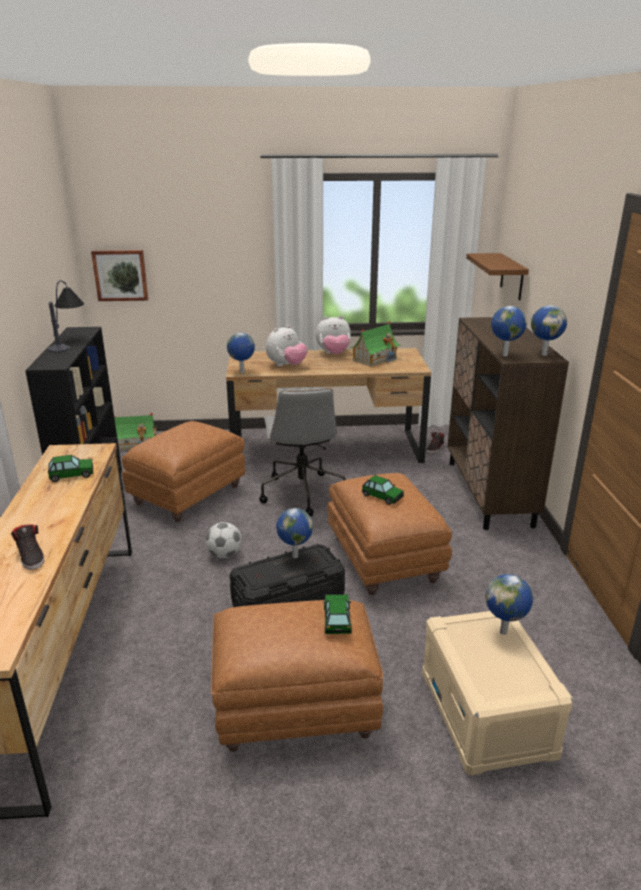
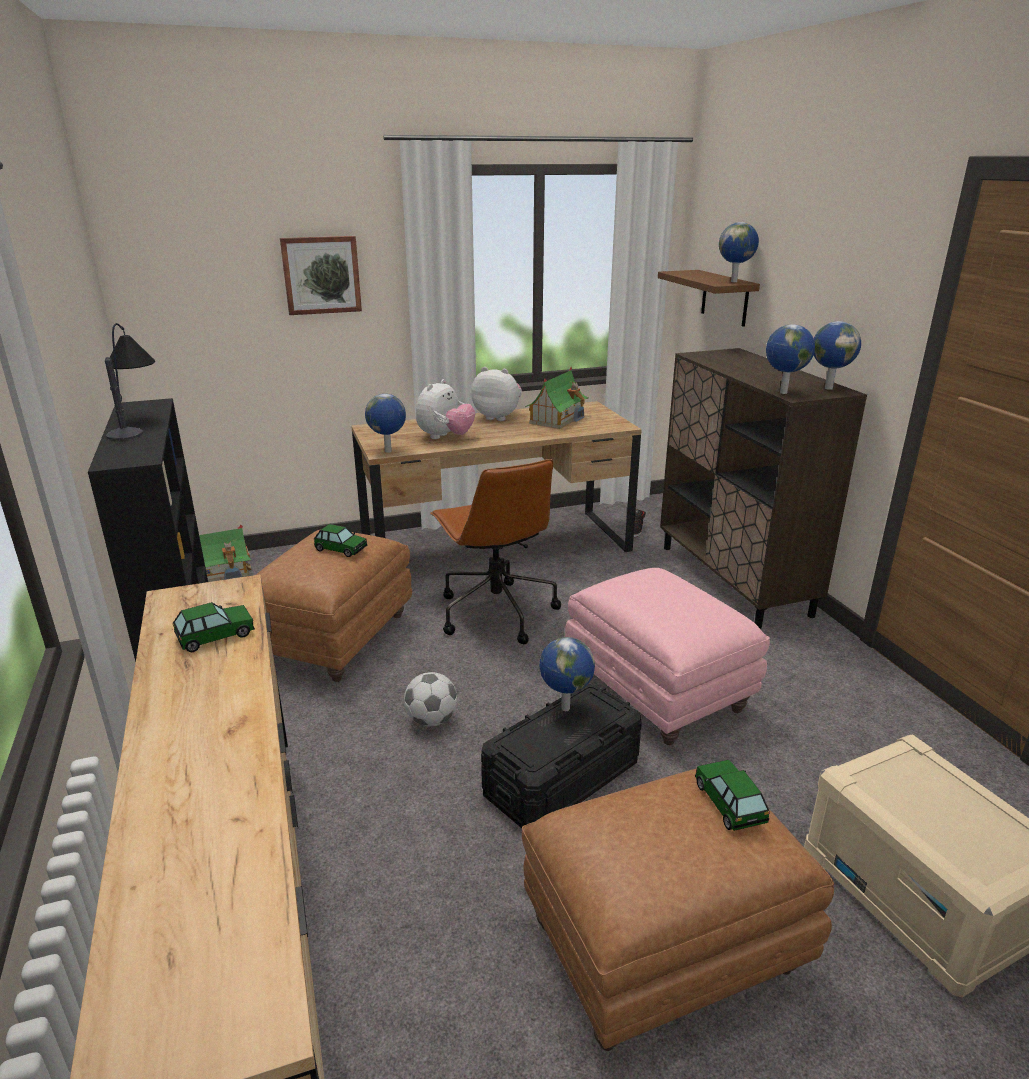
camera: 15 degrees left, 0 degrees up
black shoe [11,524,44,570] -> none
picture [91,250,148,301] -> picture moved to [280,236,362,315]
grey office chair [259,388,346,516] -> brown office chair [430,459,561,644]
plush toy [316,316,351,354] -> plush toy turned 135 degrees counterclockwise [471,367,522,421]
brown ottoman [328,473,452,595] -> pink ottoman [565,568,770,745]
toy car [362,475,404,505] -> toy car moved to [314,524,367,557]
globe [485,574,533,635] -> globe moved to [719,222,759,282]

